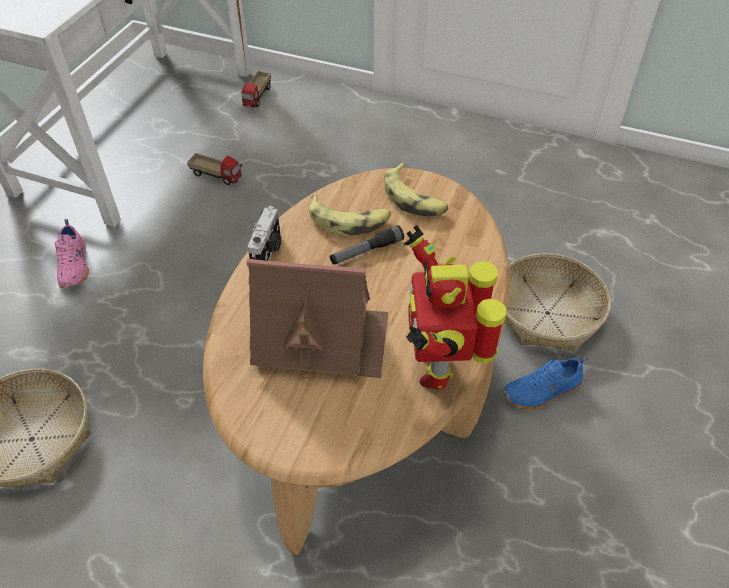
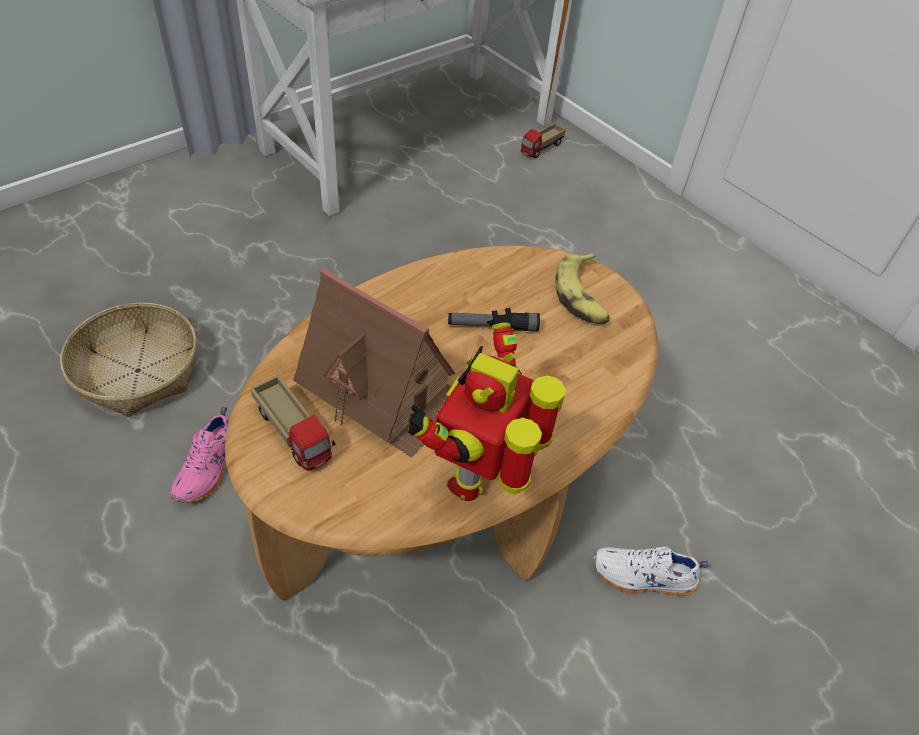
camera: 25 degrees right, 0 degrees up
pink shoe [55,219,89,288] -> pink shoe moved to [170,407,229,503]
toy truck [187,153,242,185] -> toy truck moved to [250,375,336,471]
camera [248,206,281,261] -> none
banana [309,194,391,236] -> none
blue shoe [503,356,588,410] -> white shoe [594,546,709,596]
basket [505,253,611,351] -> none

